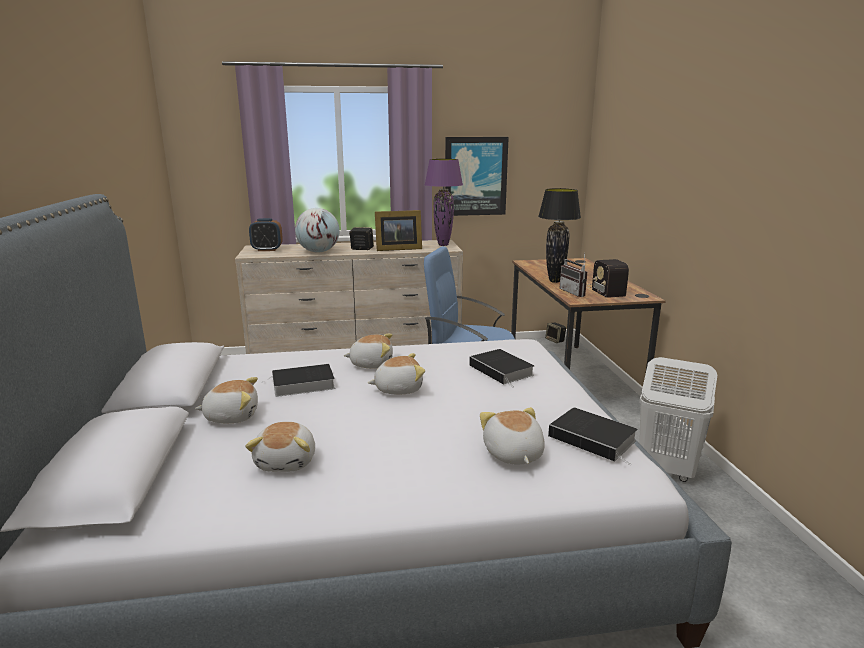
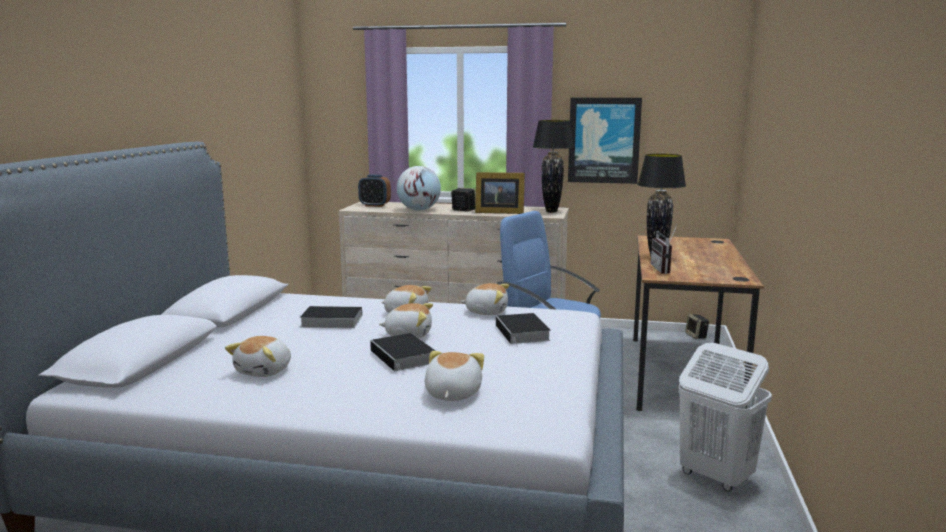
camera: 20 degrees right, 5 degrees down
plush toy [195,377,258,423] -> plush toy moved to [460,283,509,315]
purple table lamp [425,159,463,246] -> black table lamp [533,120,574,213]
book [548,408,638,465] -> book moved to [370,333,436,374]
radio [589,259,629,298] -> none

